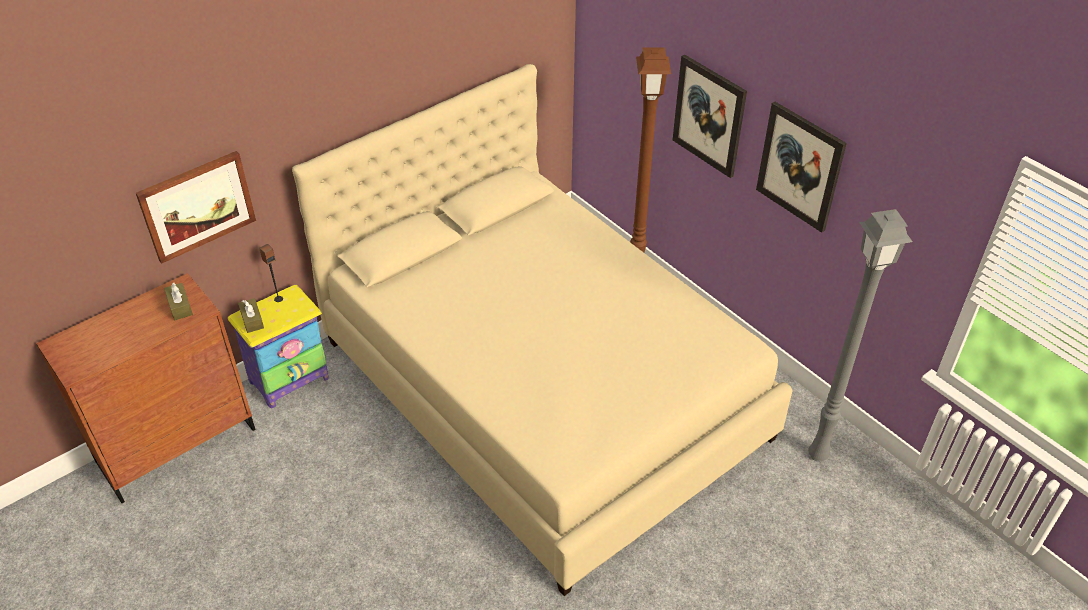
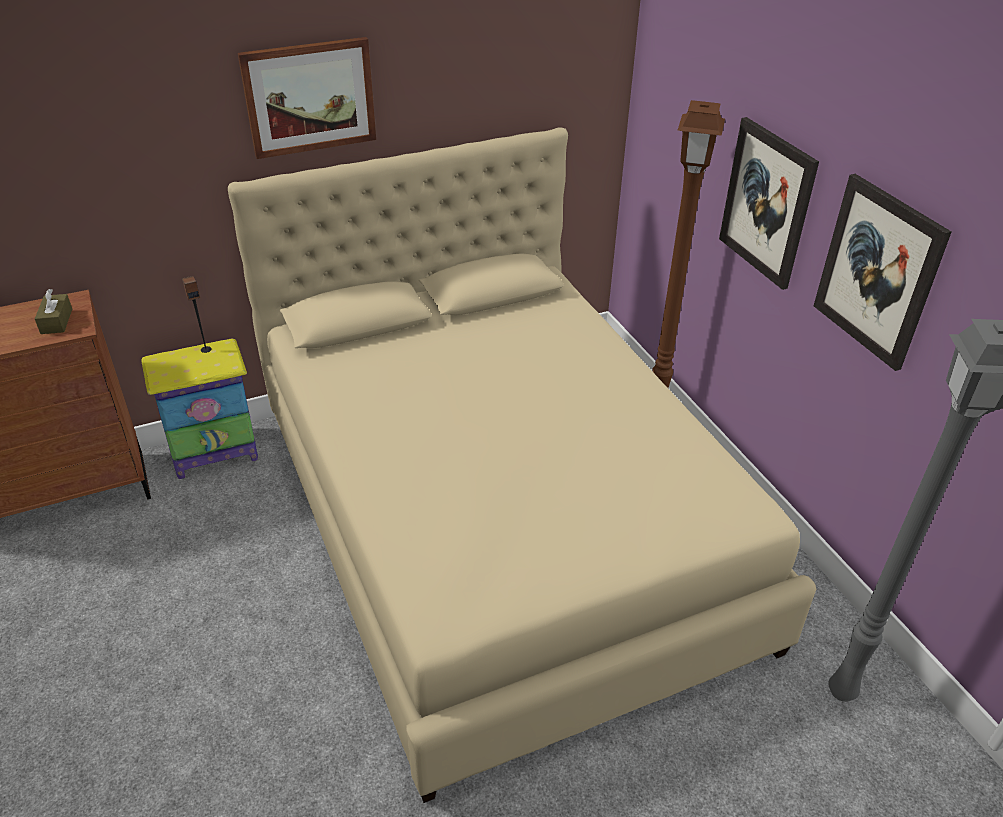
camera: 15 degrees right, 5 degrees down
picture [136,151,256,264] -> picture moved to [238,37,376,159]
brown tissue box [238,298,264,333] -> none

